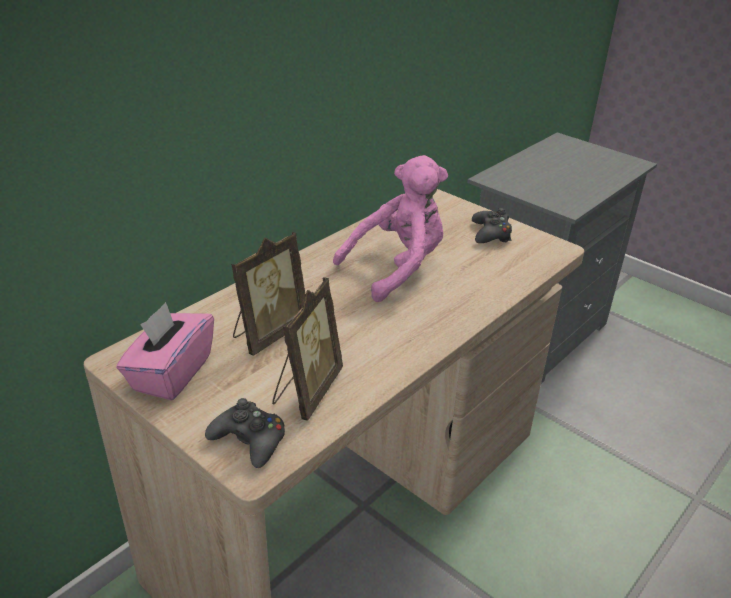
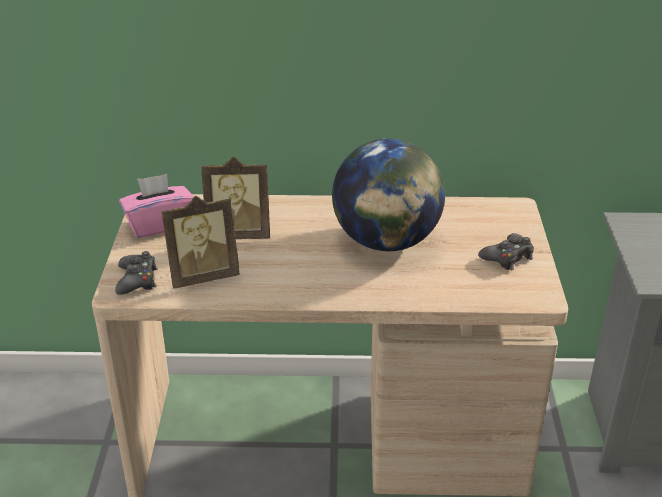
camera: 50 degrees right, 0 degrees up
pink plush toy [333,155,448,302] -> globe [332,138,445,251]

